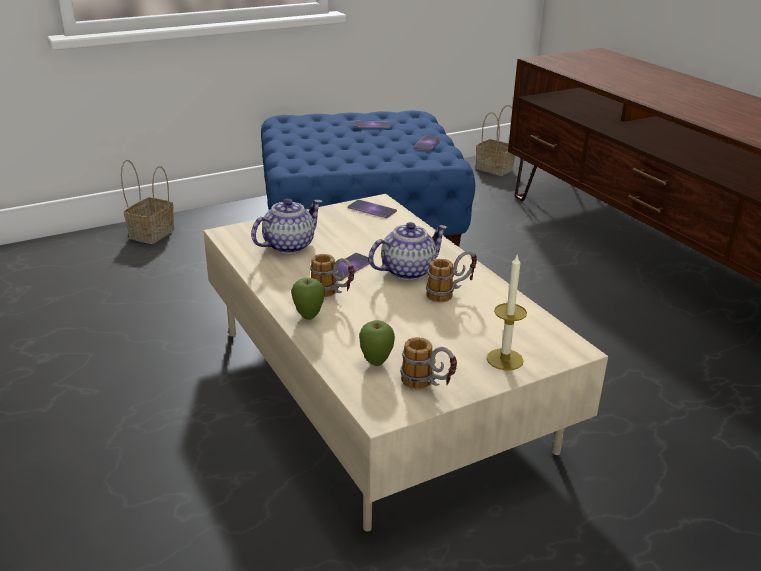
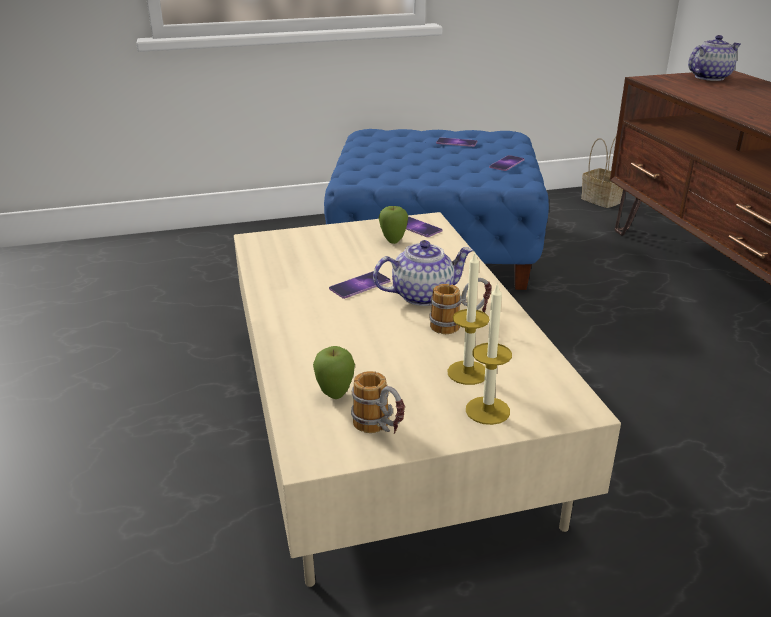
camera: 15 degrees right, 0 degrees up
basket [121,160,174,244] -> none
teapot [251,199,323,254] -> teapot moved to [688,35,741,81]
apple [291,278,325,320] -> apple moved to [379,206,408,244]
mug [310,254,355,297] -> none
none -> candle [447,253,490,385]

